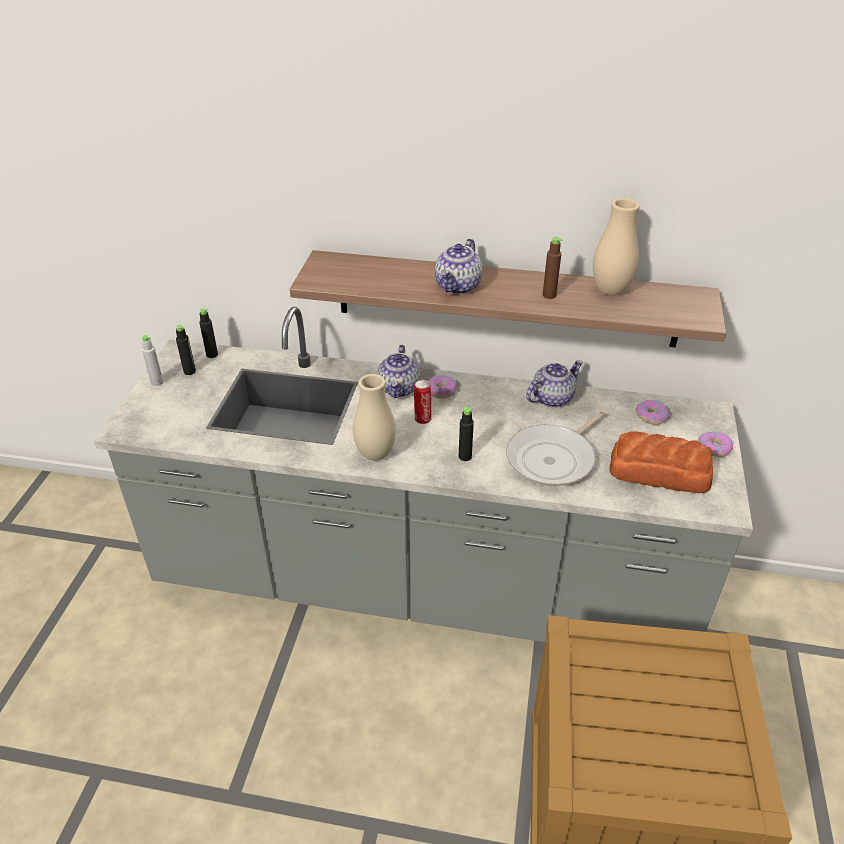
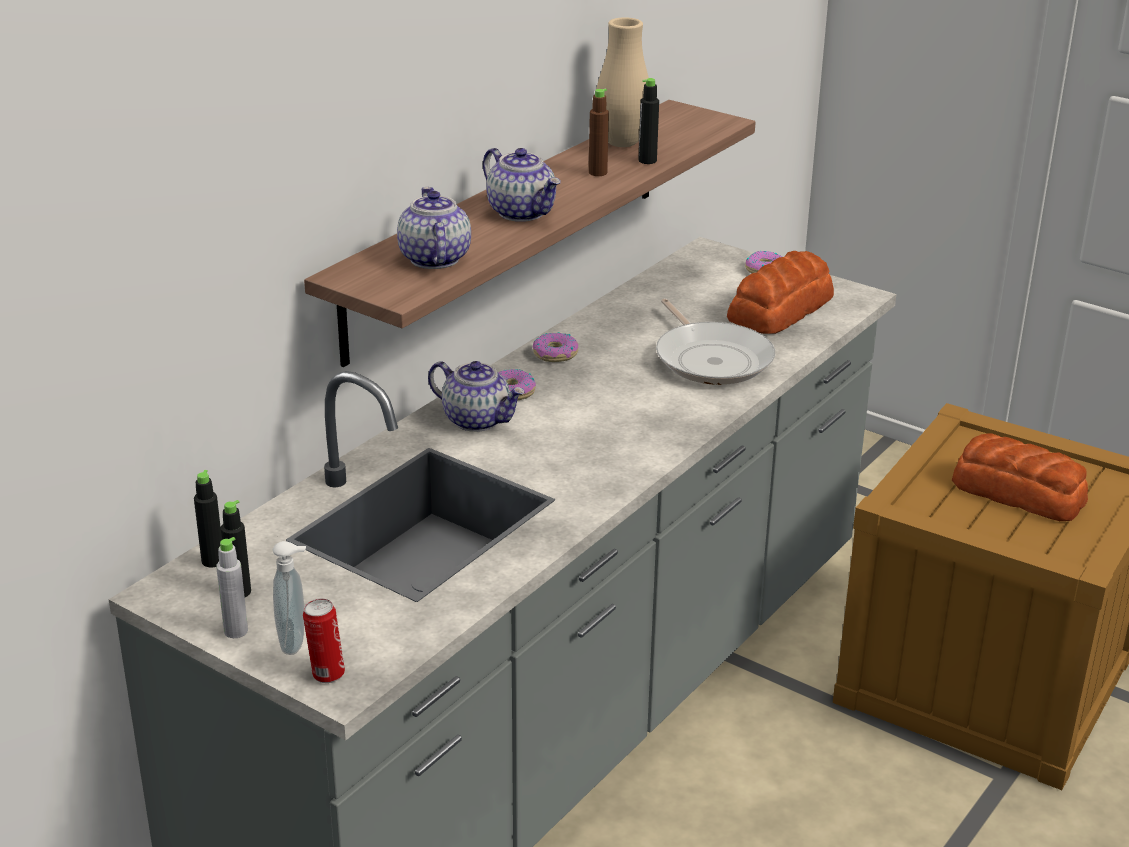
camera: 65 degrees left, 10 degrees down
beige vase [353,374,396,461] -> none
can [414,380,432,424] -> can moved to [303,599,345,683]
black bottle [458,406,474,461] -> black bottle moved to [638,78,659,164]
teapot [526,360,583,408] -> teapot moved to [397,187,471,269]
donut [636,400,669,425] -> donut moved to [532,332,578,362]
none -> soap dispenser [273,541,306,655]
none -> bread [952,433,1088,521]

